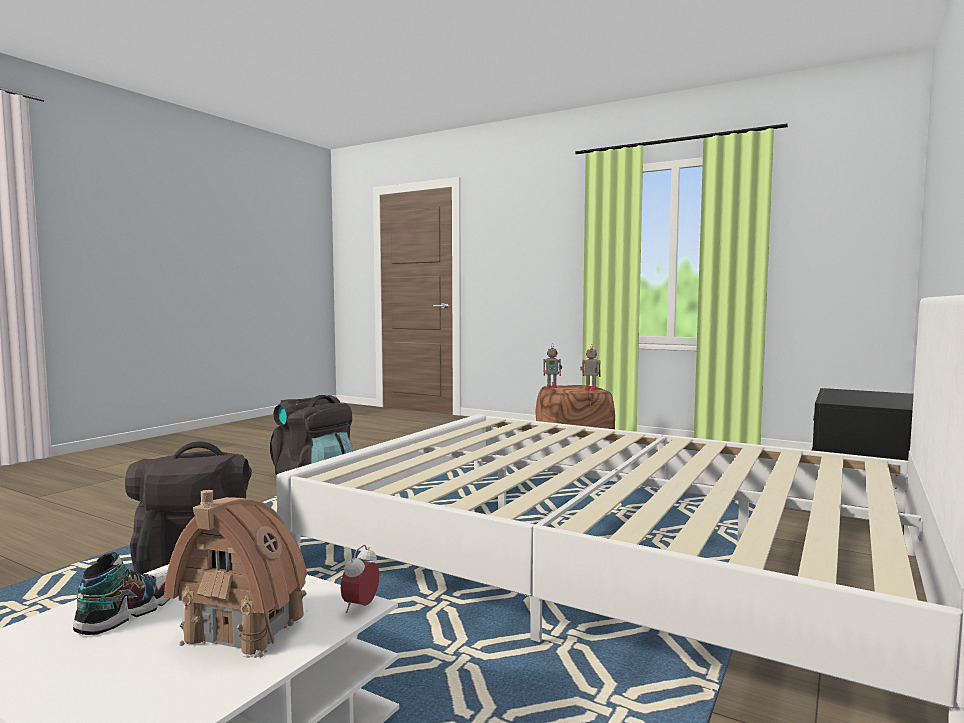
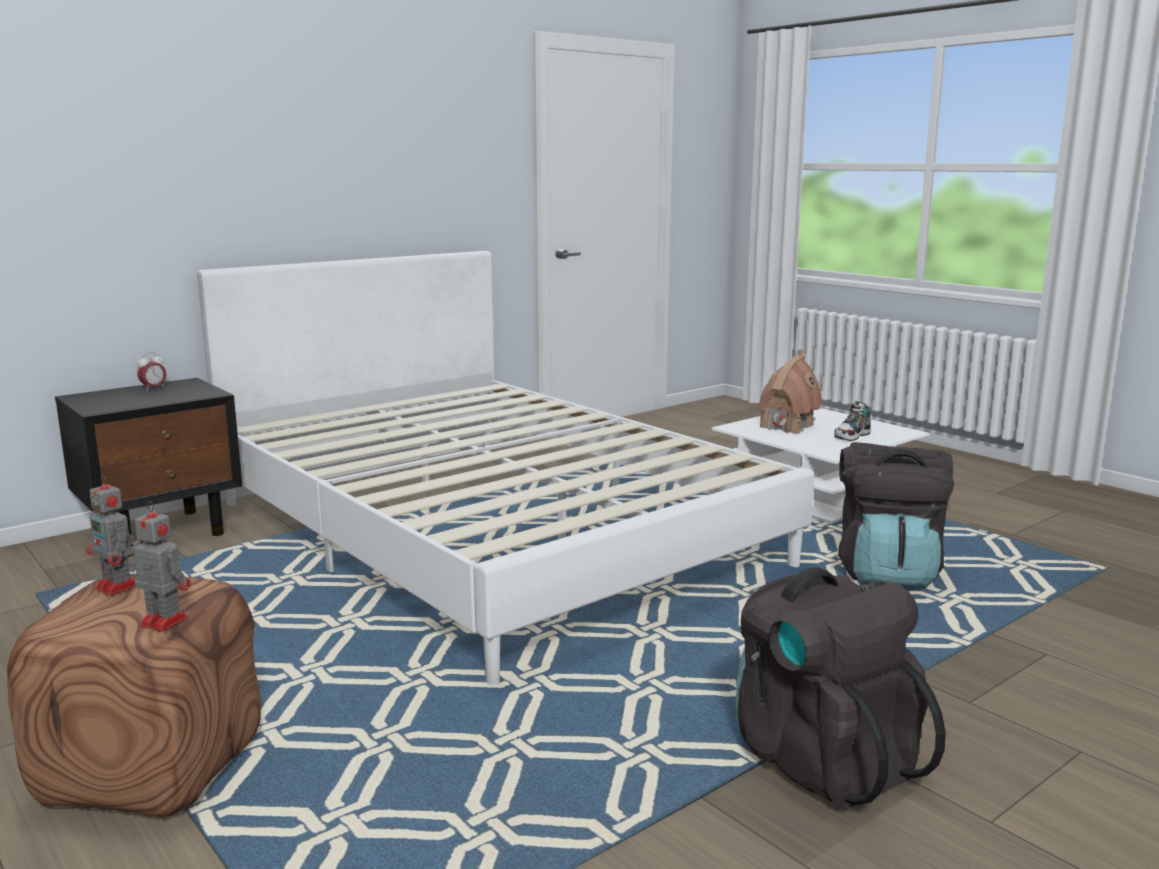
camera: 160 degrees left, 10 degrees up
alarm clock [341,545,379,613] -> alarm clock moved to [137,352,166,391]

